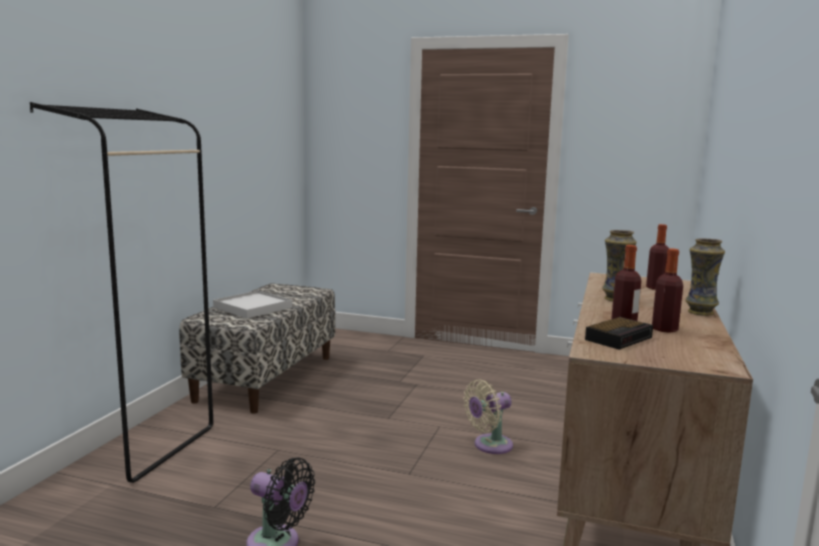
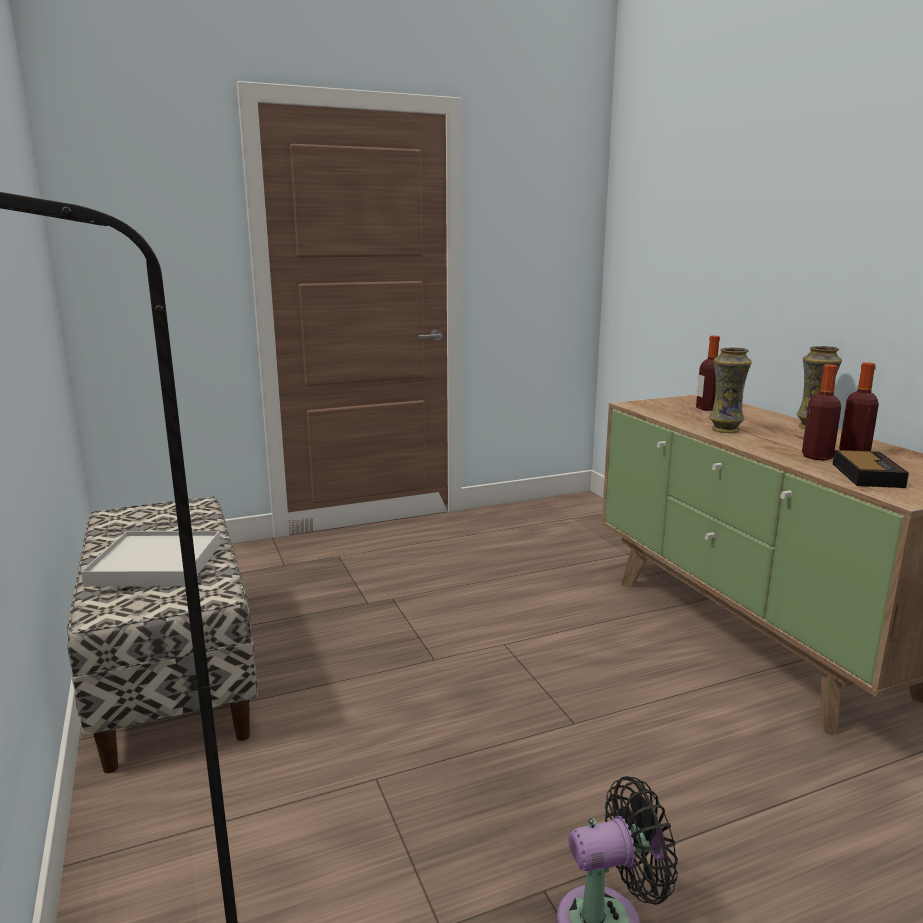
camera: 40 degrees left, 5 degrees up
beige fan [463,379,513,454] -> none

